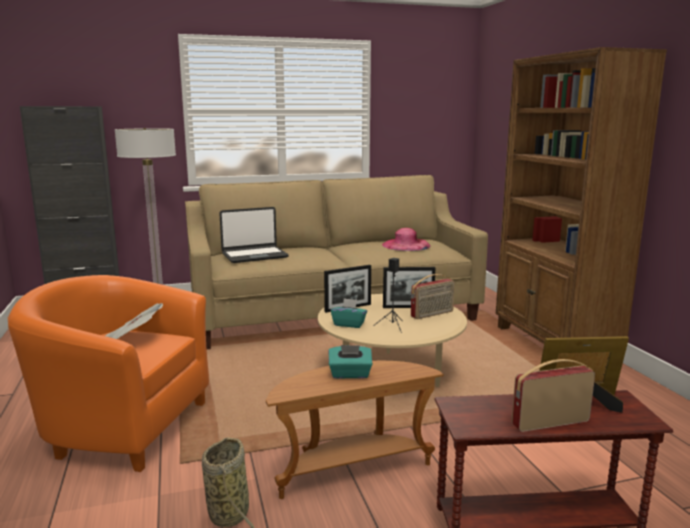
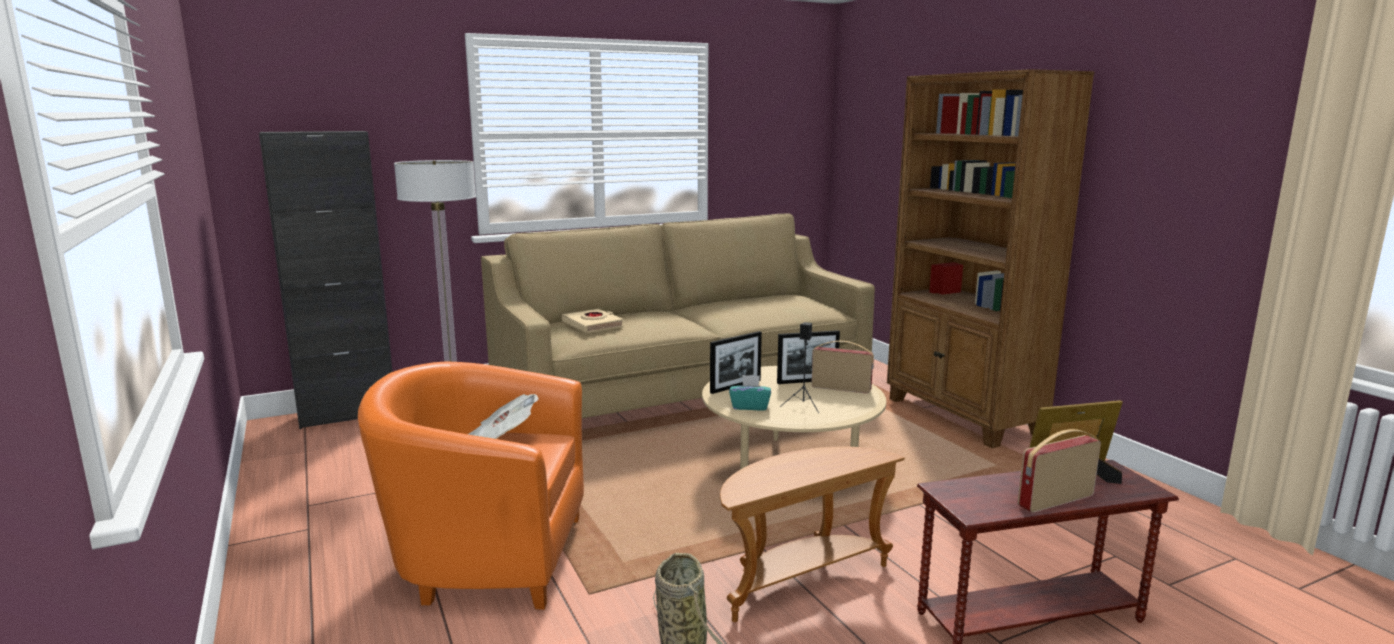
camera: 10 degrees left, 0 degrees up
laptop [219,207,289,263] -> beige book [562,309,624,333]
turquoise tissue box [329,345,372,379] -> none
pink hat [382,228,431,251] -> none
radio [411,274,455,319] -> radio turned 120 degrees counterclockwise [811,341,874,394]

